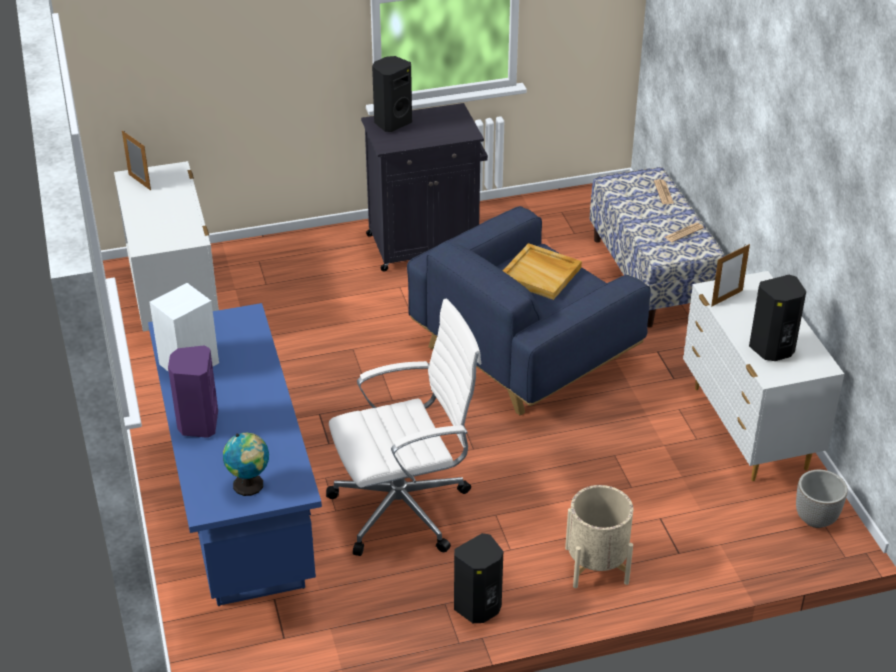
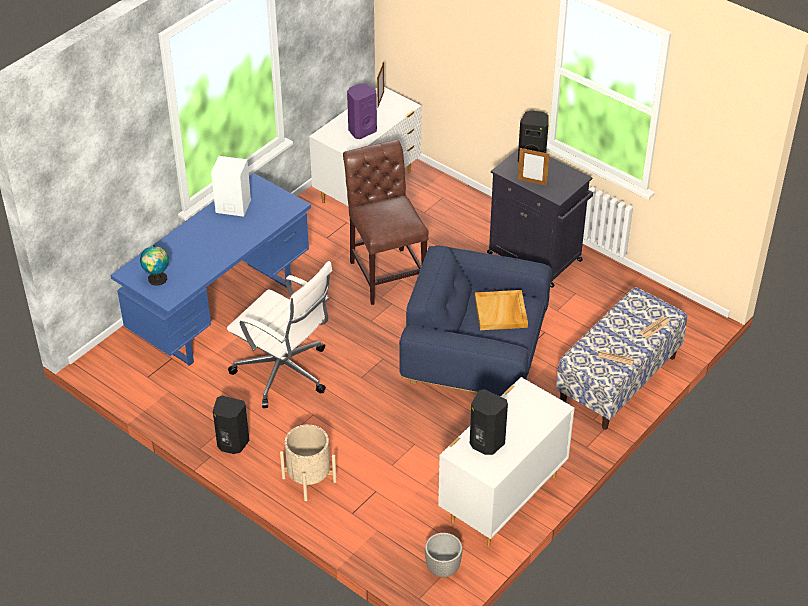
camera: 55 degrees right, 5 degrees up
purple speaker [168,345,218,438] -> purple speaker moved to [347,84,377,139]
picture frame [711,244,750,306] -> picture frame moved to [518,148,550,186]
none -> brown chair [343,140,428,305]

